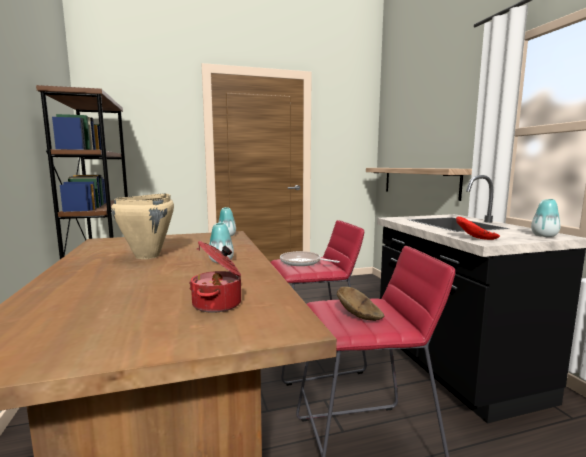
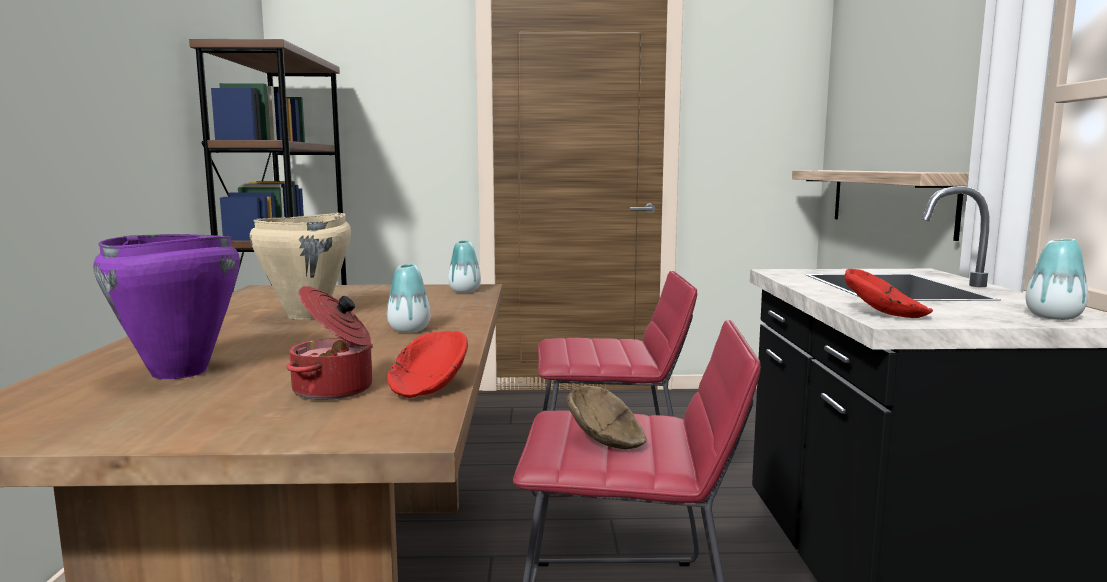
camera: 15 degrees right, 0 degrees up
frying pan [280,251,340,266] -> none
none -> purple cooking pot [93,234,240,379]
none -> red bowl [387,331,468,398]

